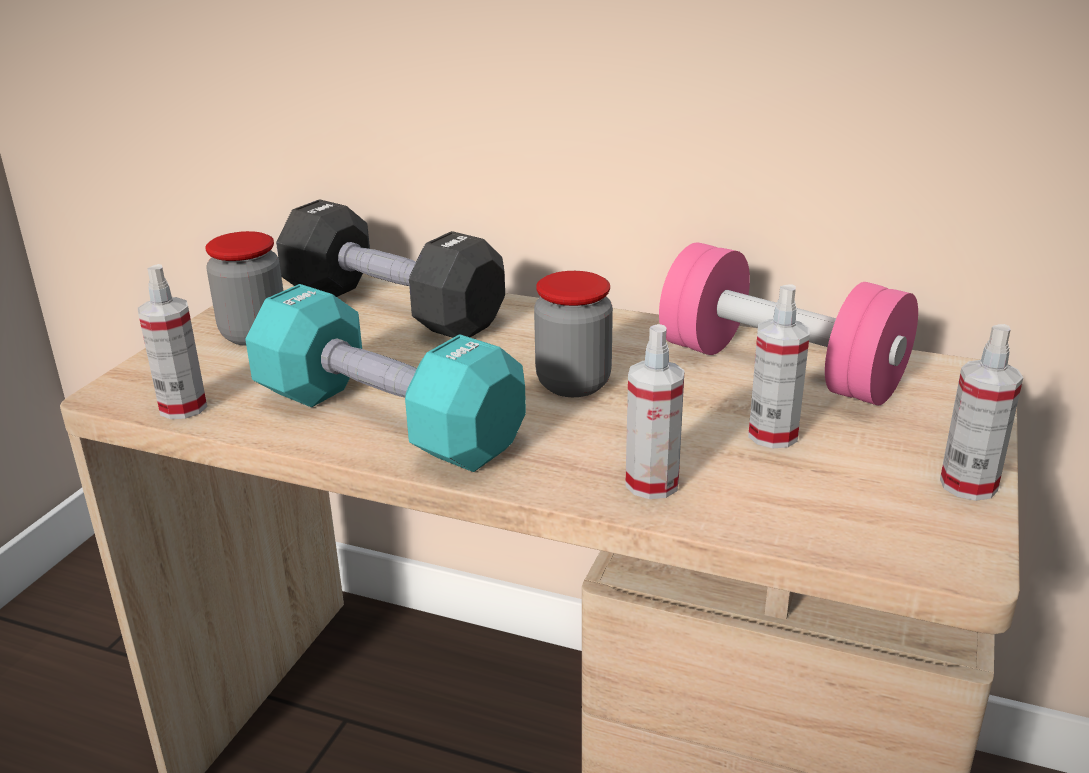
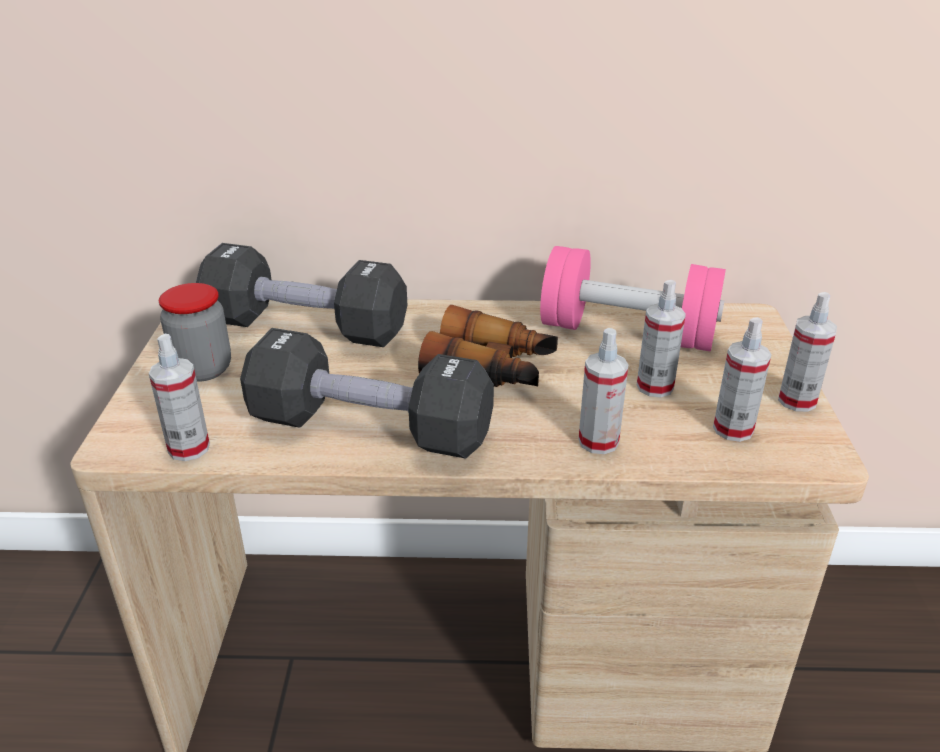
camera: 20 degrees left, 5 degrees up
turquoise dumbbell [245,284,526,472] -> black dumbbell [240,328,494,458]
jar [534,271,613,397] -> binoculars [418,305,558,387]
none -> spray bottle [713,317,772,442]

